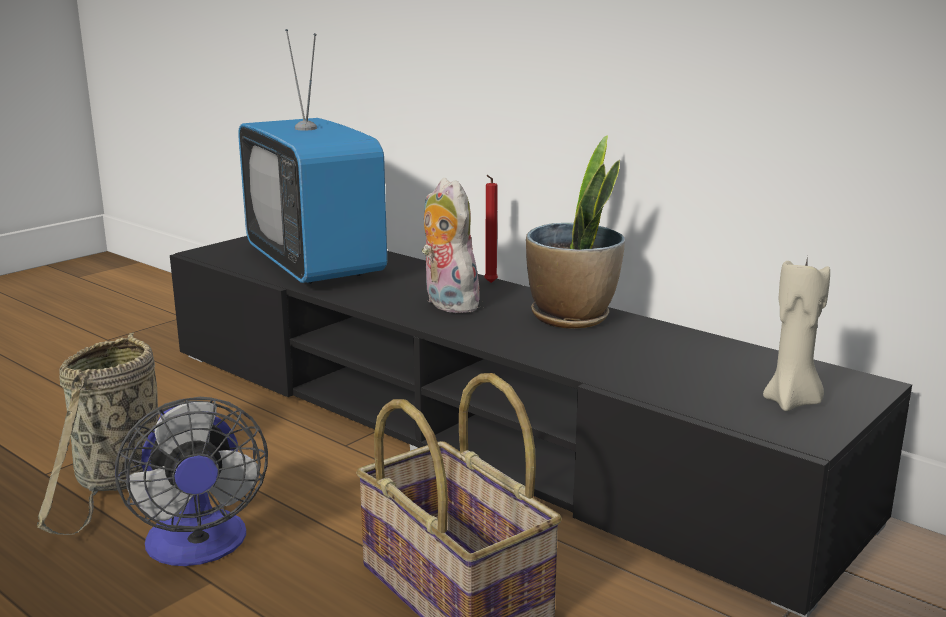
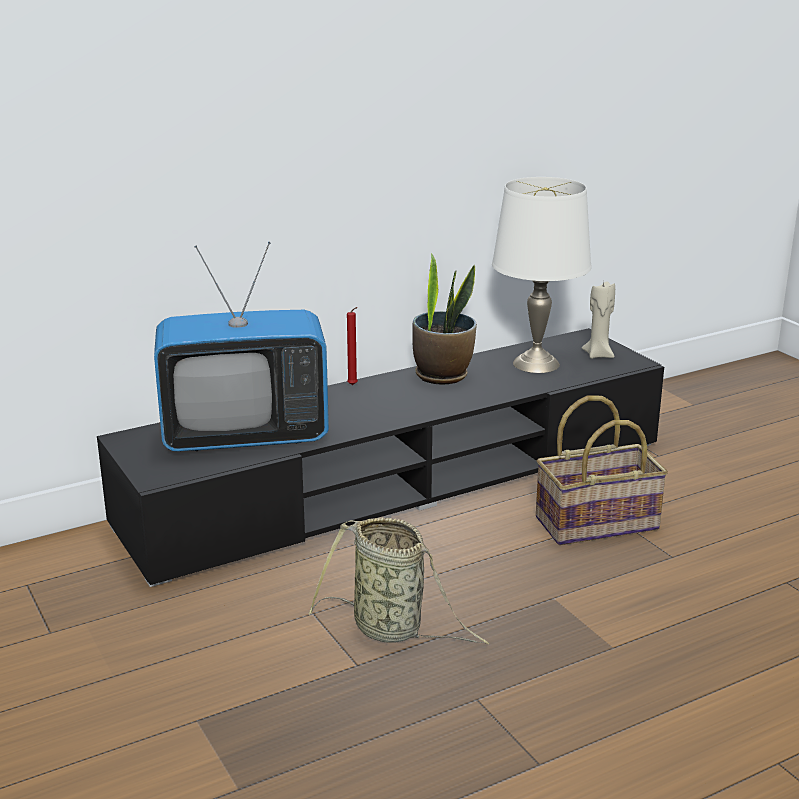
camera: 70 degrees left, 5 degrees up
fan [115,397,268,566] -> none
plush toy [422,178,483,313] -> none
none -> white table lamp [492,177,592,373]

